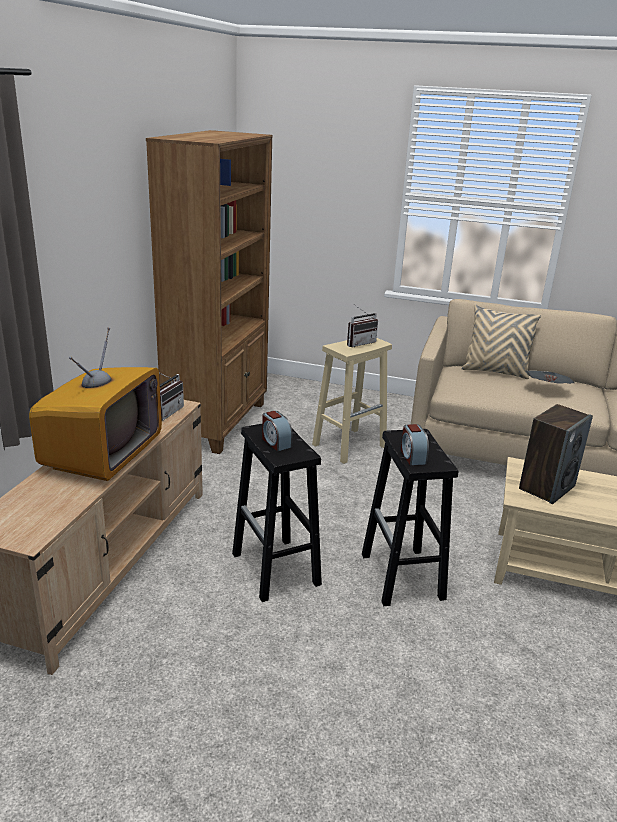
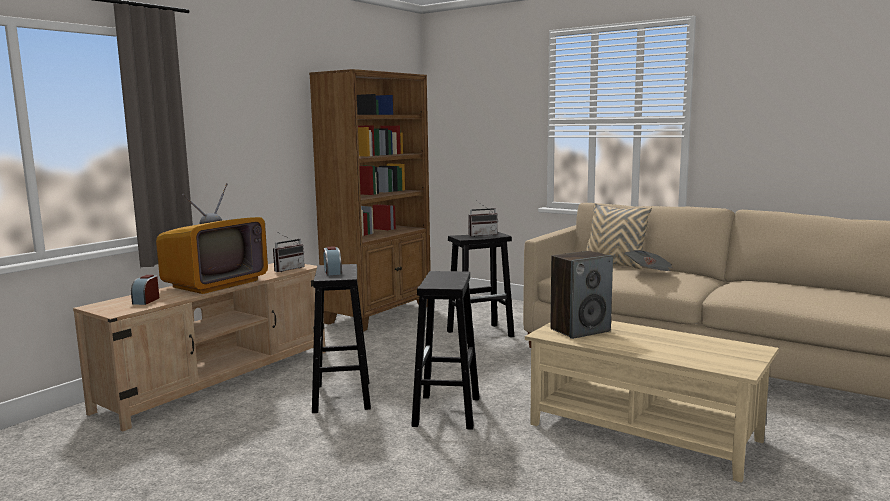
camera: 20 degrees right, 15 degrees down
beige stool [312,338,392,464] -> black stool [447,232,514,344]
alarm clock [401,424,429,465] -> alarm clock moved to [131,275,159,305]

